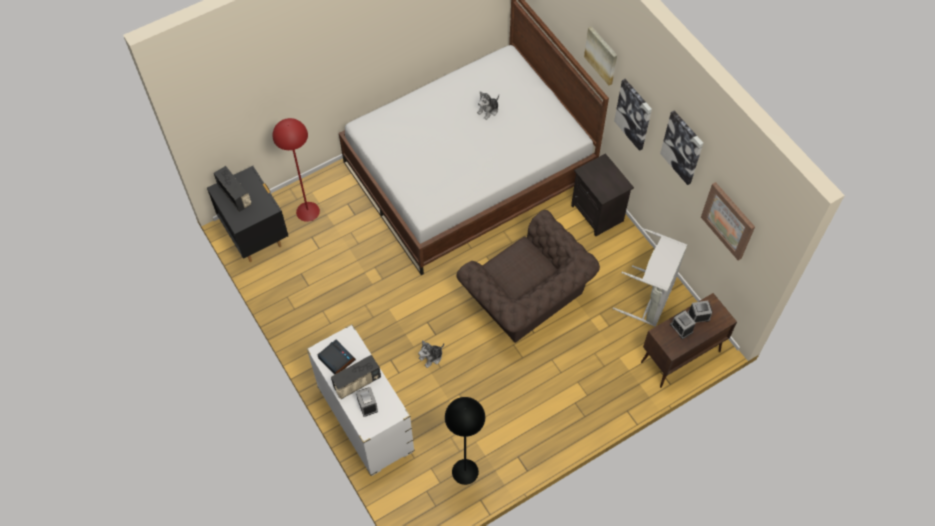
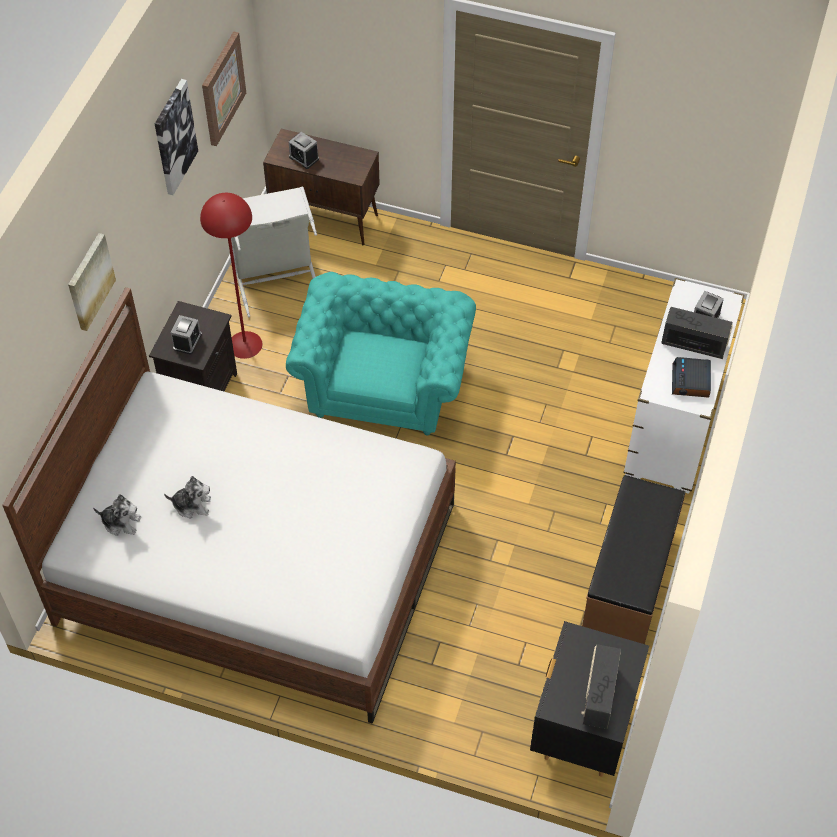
camera: 130 degrees left, 5 degrees down
red floor lamp [273,118,320,222] -> red floor lamp moved to [200,193,262,359]
plush toy [418,340,444,368] -> plush toy moved to [93,494,141,536]
black floor lamp [445,397,485,485] -> none
brown armchair [456,210,600,343] -> turquoise armchair [286,272,476,435]
picture [614,79,652,151] -> none
alarm clock [670,311,696,339] -> alarm clock moved to [171,315,202,355]
none -> brown bench [582,475,685,644]

